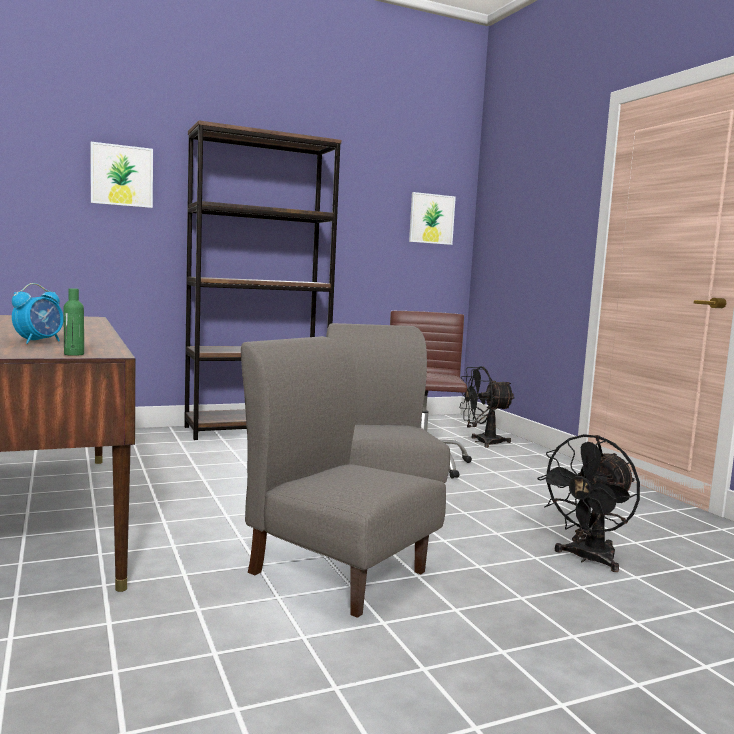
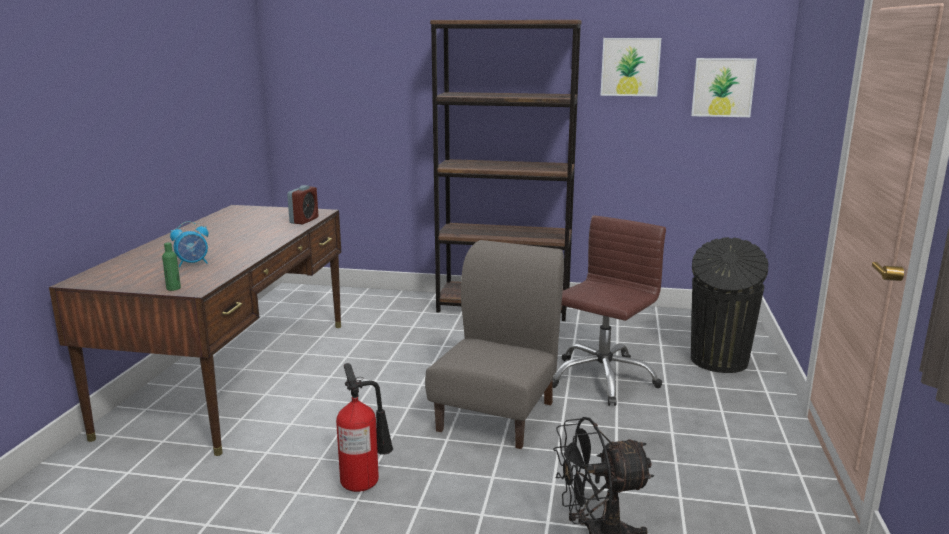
camera: 35 degrees right, 10 degrees up
picture [91,142,153,208] -> picture moved to [600,38,661,97]
grey chair [241,336,446,618] -> fire extinguisher [336,363,393,492]
black fan [459,366,515,448] -> black trash can [691,237,768,373]
none -> alarm clock [287,185,318,224]

